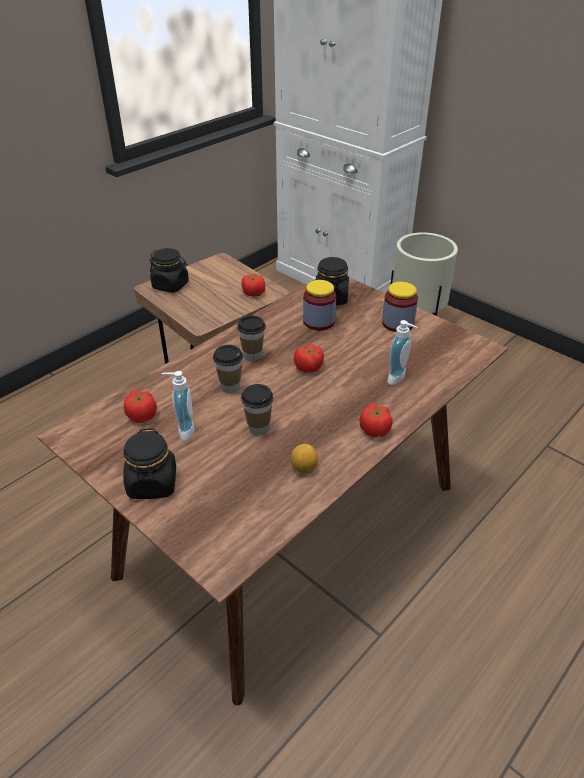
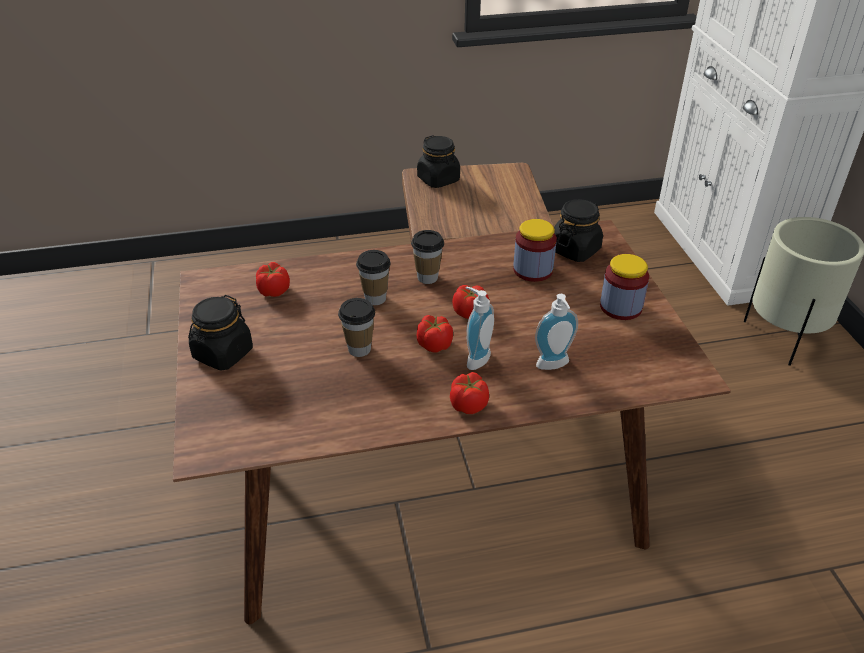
camera: 35 degrees right, 0 degrees up
soap dispenser [162,371,194,441] -> soap dispenser moved to [466,287,494,370]
tomato [241,274,265,297] -> tomato moved to [417,315,453,353]
lemon [291,444,318,473] -> none

